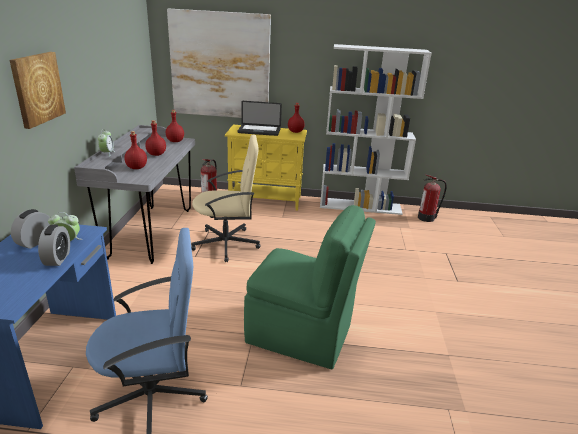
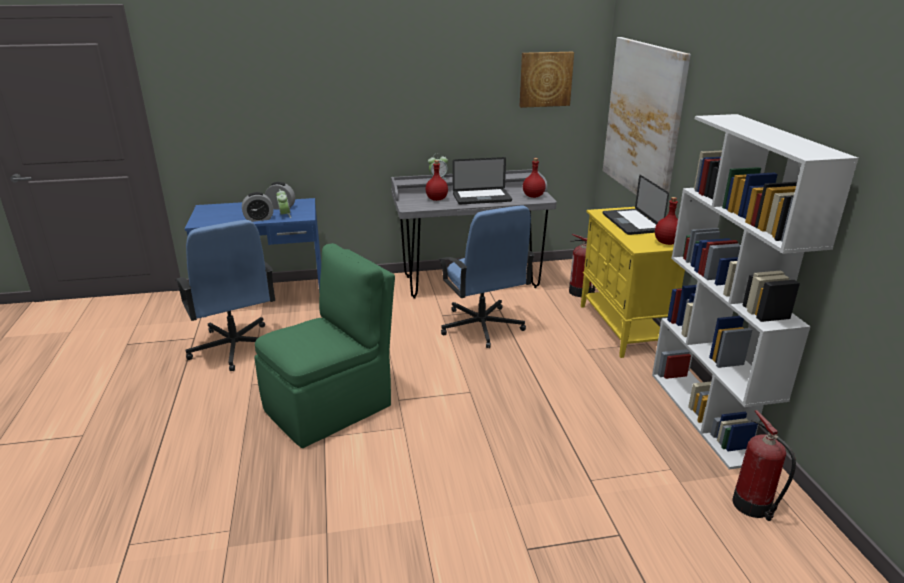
camera: 75 degrees right, 0 degrees up
picture [10,52,66,129] -> picture moved to [519,52,574,108]
red bottle [145,120,166,156] -> laptop [452,157,512,205]
beige office chair [191,135,261,262] -> blue office chair [439,205,535,348]
green chair [244,205,376,369] -> green chair turned 135 degrees counterclockwise [254,243,395,448]

